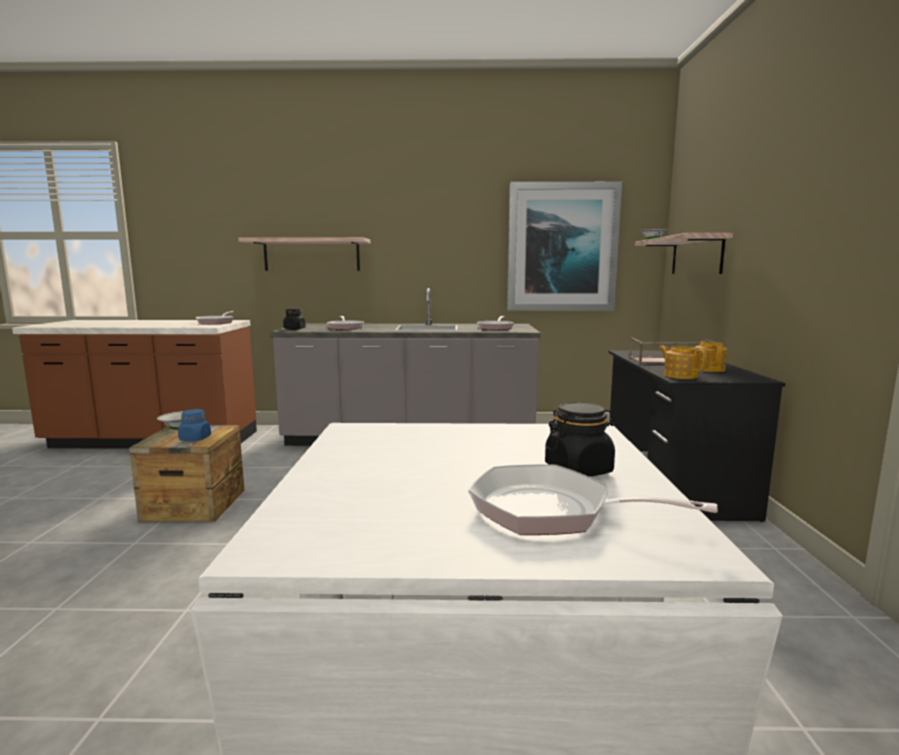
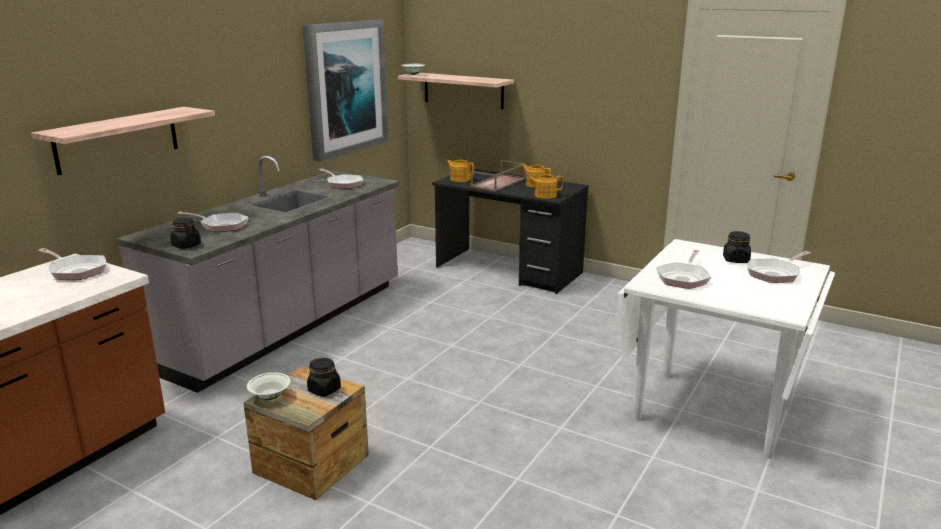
camera: 60 degrees left, 10 degrees up
blue jar [178,409,211,441] -> black jar [307,358,341,397]
none -> teapot [446,160,474,182]
none -> frying pan [656,250,711,289]

